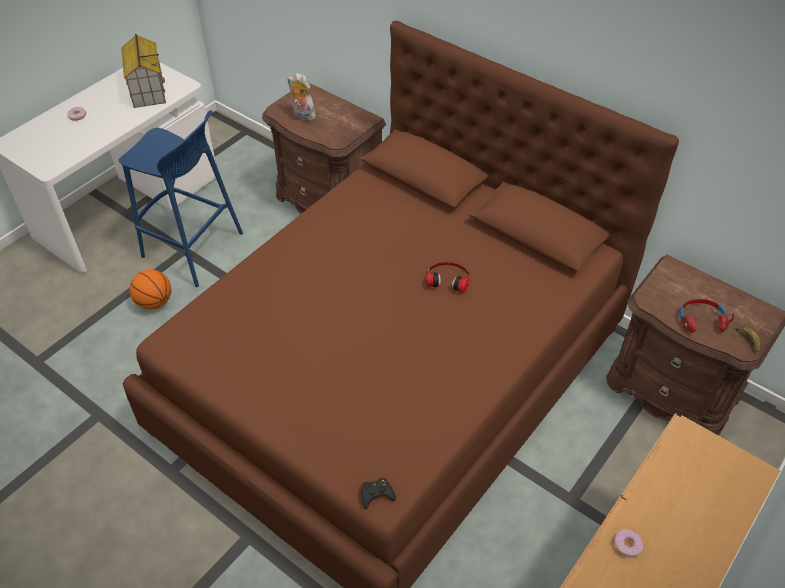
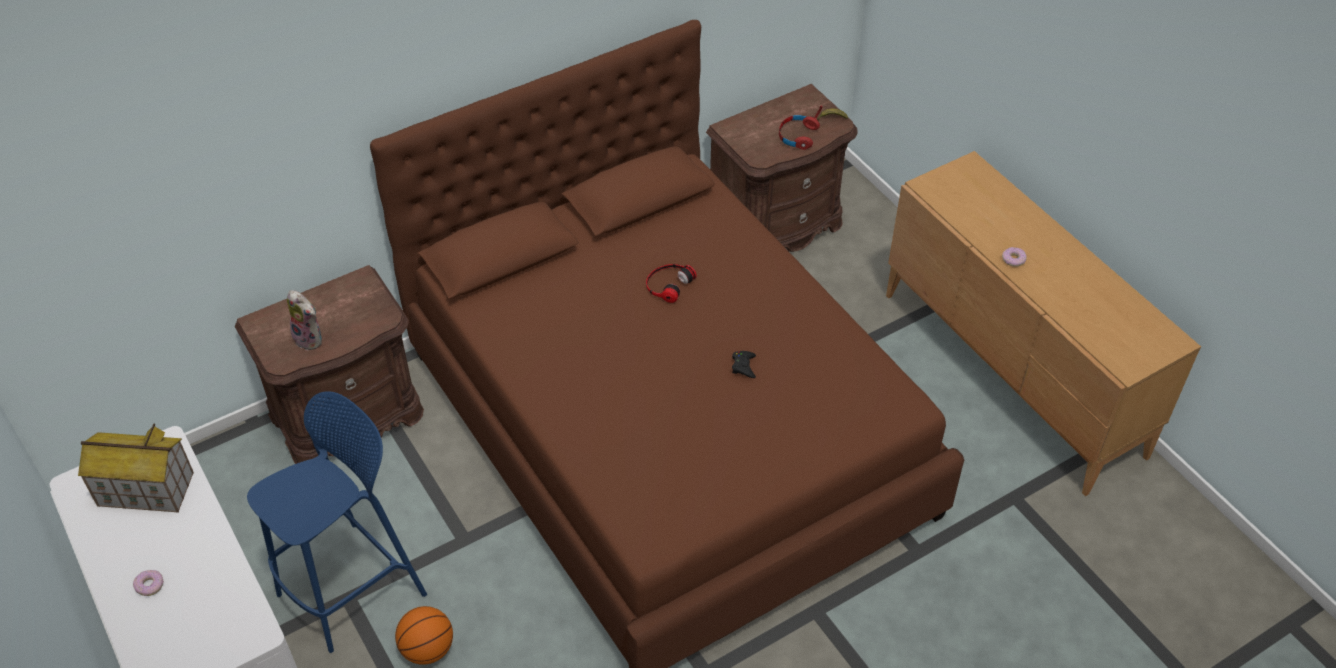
camera: 70 degrees left, 0 degrees up
plush toy [287,73,316,121] -> plush toy turned 105 degrees counterclockwise [287,290,322,351]
black game controller [361,478,396,510] -> black game controller moved to [732,351,756,378]

